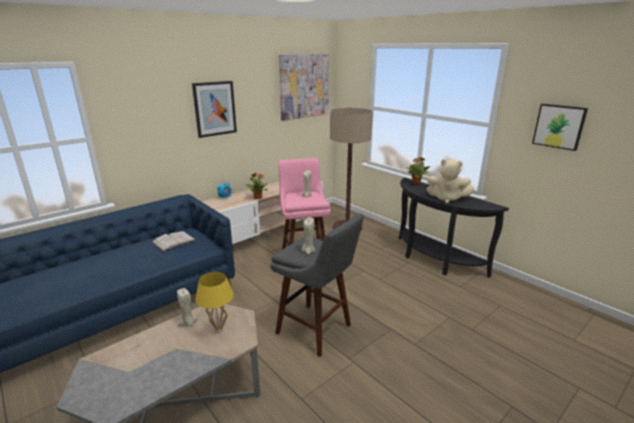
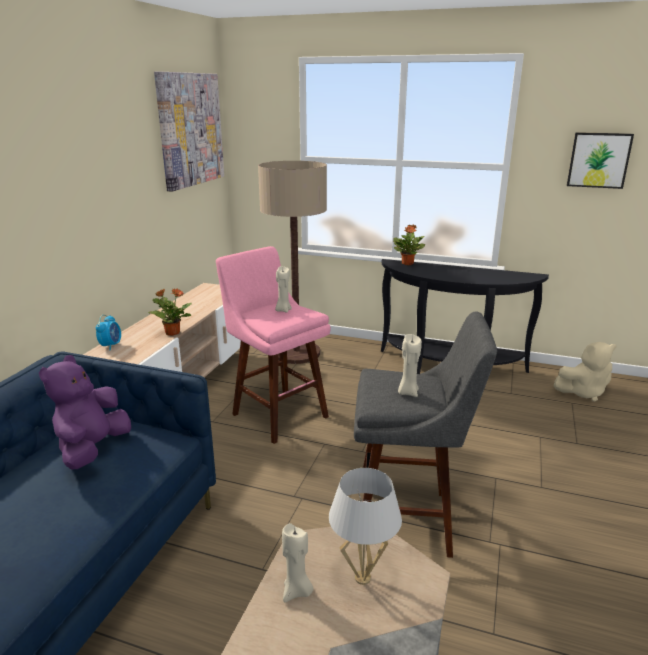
camera: 30 degrees left, 0 degrees up
white book [152,231,196,252] -> purple plush toy [39,355,131,469]
picture [192,81,237,138] -> none
yellow table lamp [195,272,234,333] -> white table lamp [329,468,402,585]
beige plush toy [426,159,474,203] -> beige plush toy moved to [554,342,616,402]

